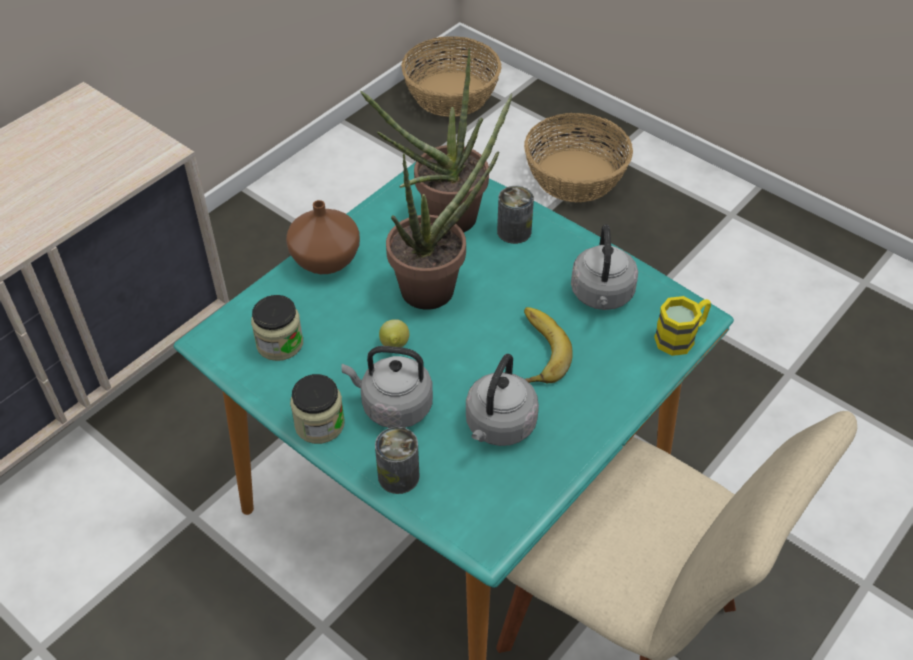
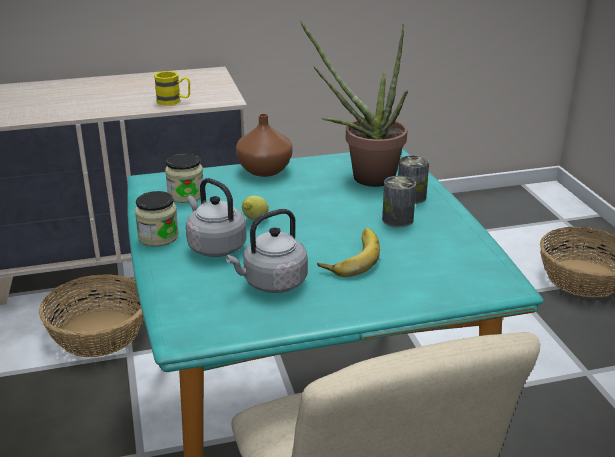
camera: 35 degrees right, 20 degrees down
can [375,427,420,494] -> can moved to [382,176,416,227]
potted plant [386,94,513,310] -> none
basket [401,36,501,117] -> basket moved to [39,274,144,357]
grey kettle [571,224,638,310] -> none
yellow mug [654,296,711,356] -> yellow mug moved to [154,71,190,106]

